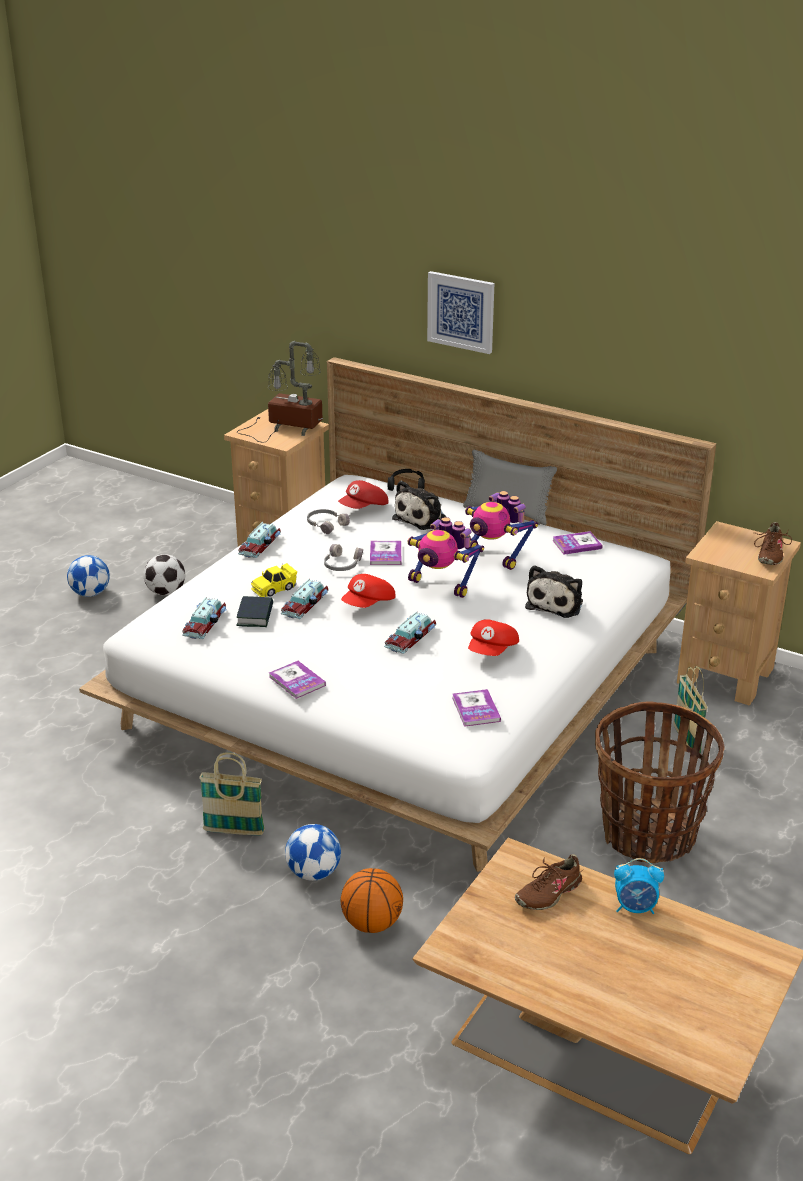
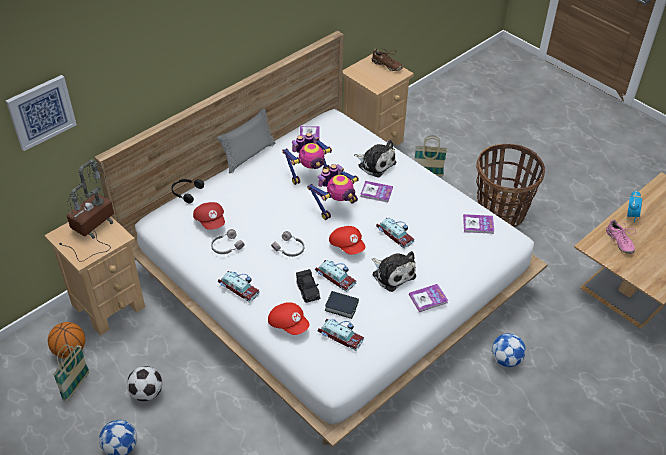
camera: 75 degrees left, 15 degrees up
basket [199,752,265,835] -> basket moved to [53,344,89,402]
yellow toy car [251,563,297,597] -> black toy car [296,269,321,303]
basketball [341,868,403,933] -> basketball moved to [48,322,85,359]
book [370,541,401,565] -> book moved to [360,181,393,202]
plush toy [392,480,446,530] -> plush toy moved to [372,251,416,292]
picture [427,271,494,354] -> picture moved to [6,75,77,151]
red cap [468,619,519,656] -> red cap moved to [268,302,310,335]
brown shoe [515,854,583,910] -> pink shoe [606,219,636,254]

